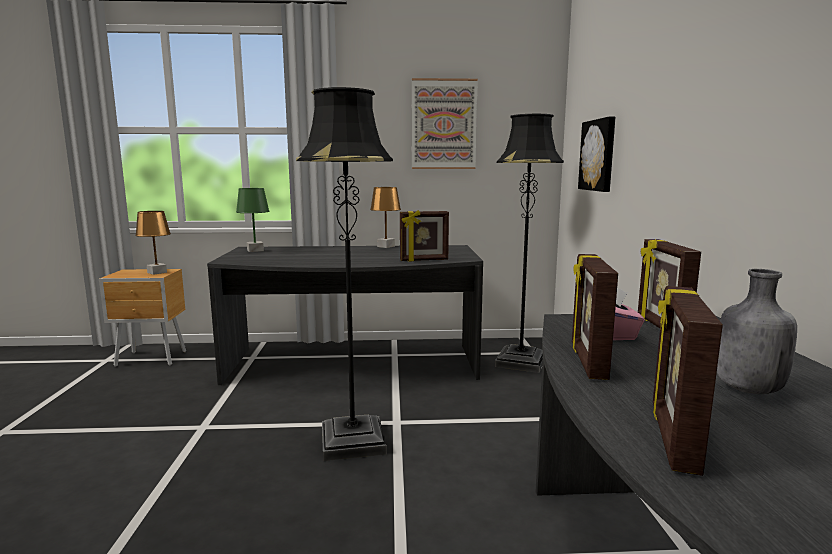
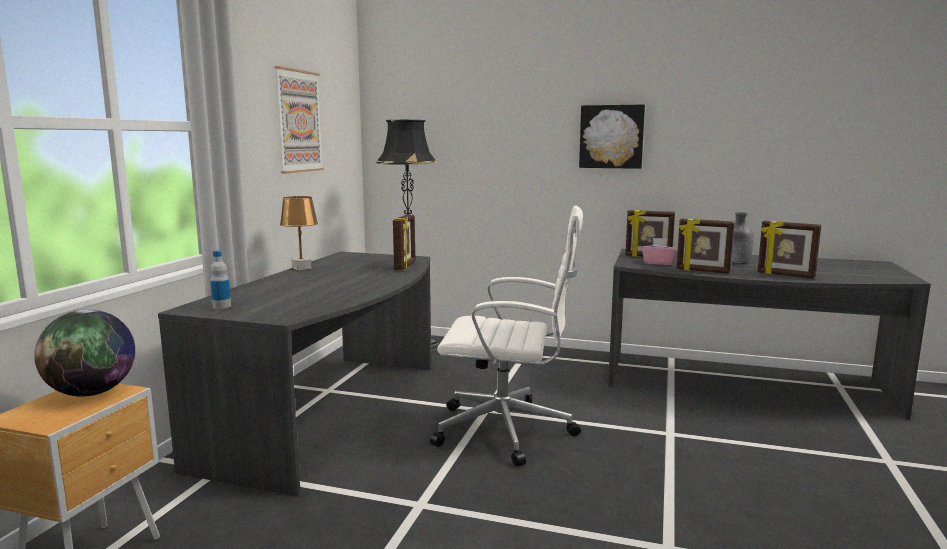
camera: 70 degrees left, 0 degrees up
brown table lamp [135,211,171,275] -> globe [34,309,135,397]
green table lamp [236,188,270,252] -> bottle [210,250,231,309]
black floor lamp [296,87,393,461] -> white office chair [430,206,583,466]
picture [578,117,615,192] -> picture moved to [579,105,645,169]

